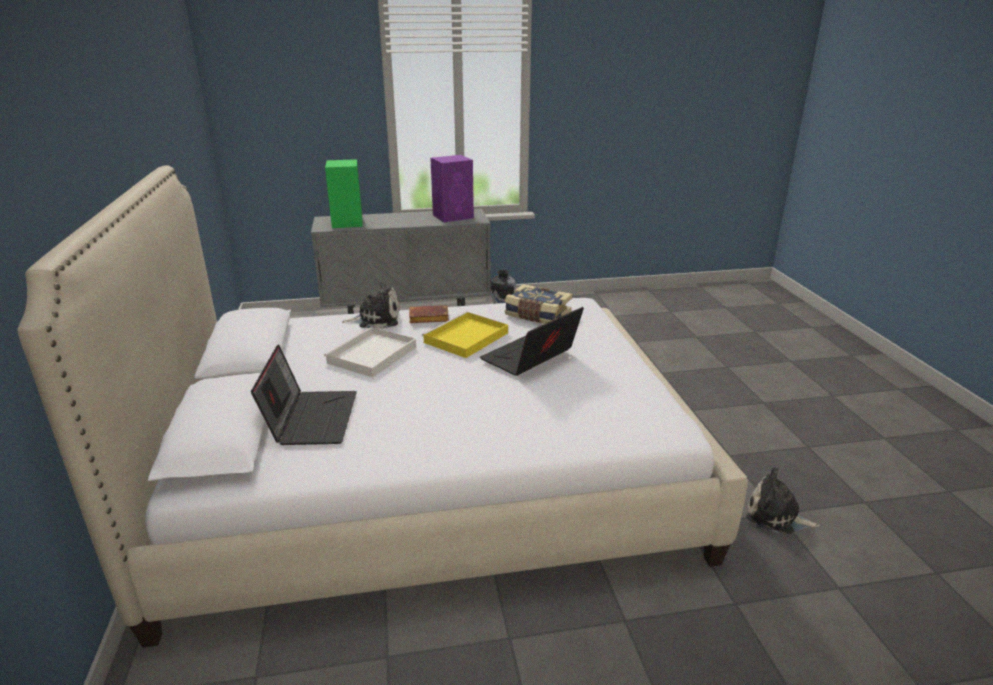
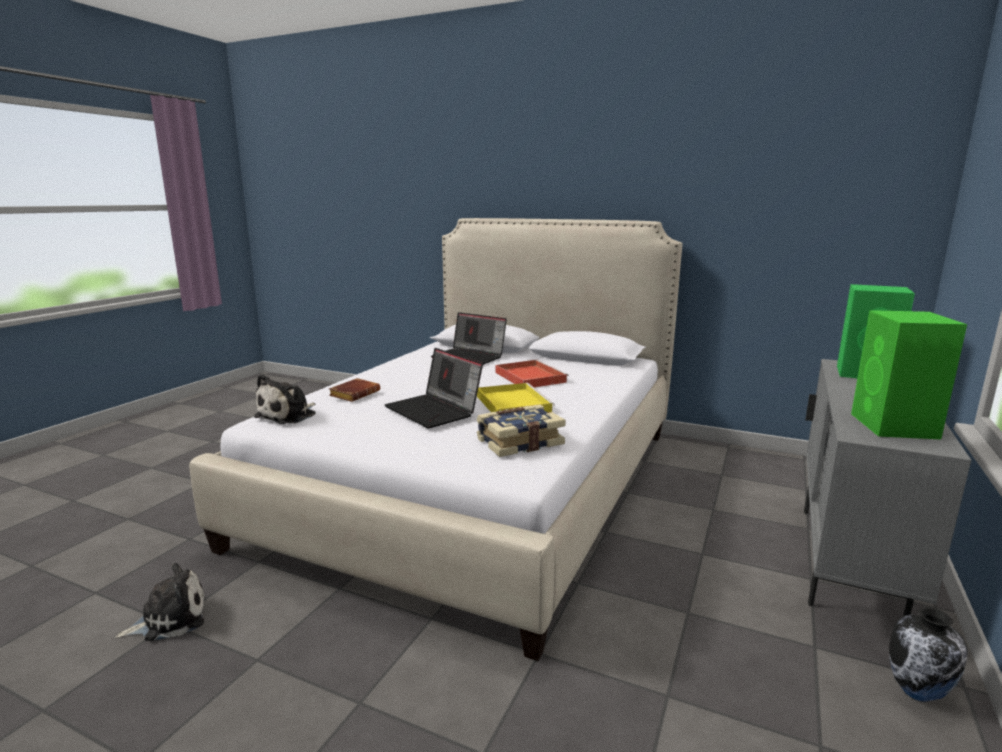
camera: 125 degrees right, 10 degrees down
white tray [324,327,416,377] -> red tray [495,360,569,387]
plush toy [342,282,400,329] -> plush toy moved to [254,374,316,424]
brown book [409,305,449,323] -> brown book moved to [329,378,380,402]
purple speaker [430,155,474,222] -> green speaker [851,310,967,439]
laptop [480,307,584,376] -> laptop turned 150 degrees clockwise [385,348,483,428]

